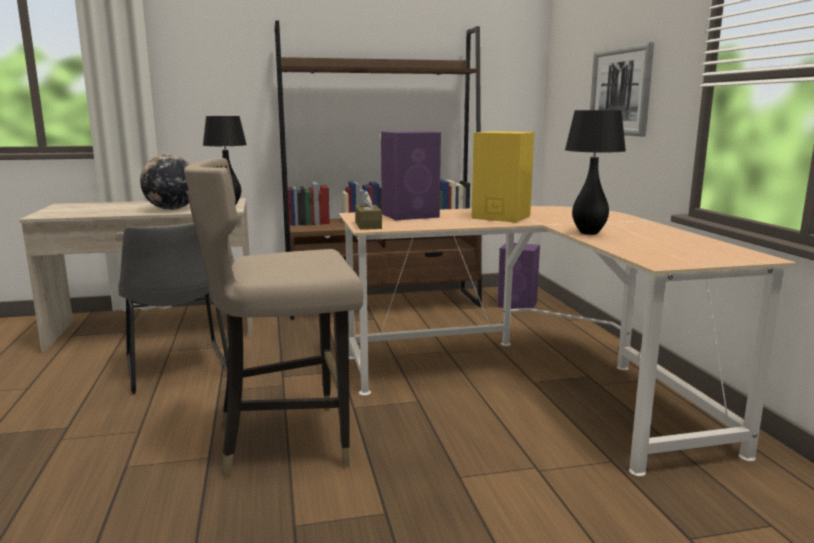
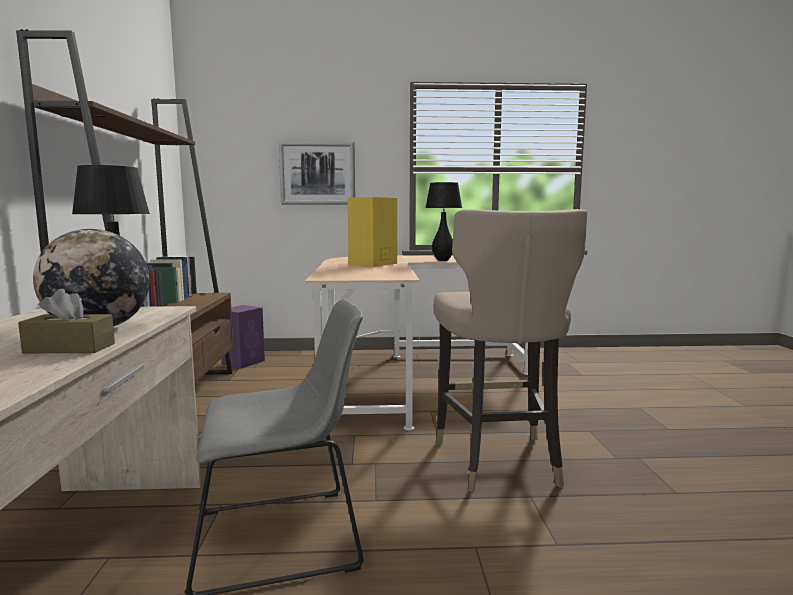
camera: 80 degrees left, 5 degrees down
brown tissue box [355,190,382,230] -> brown tissue box moved to [18,289,115,353]
purple speaker [381,131,441,220] -> none

